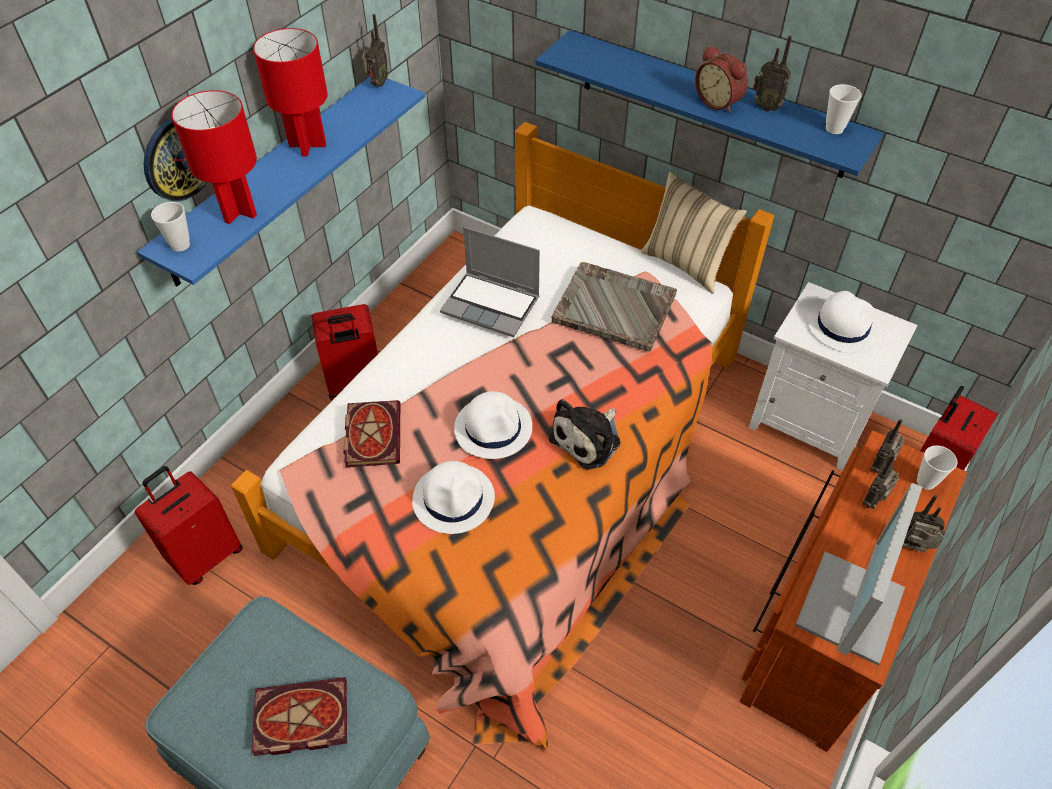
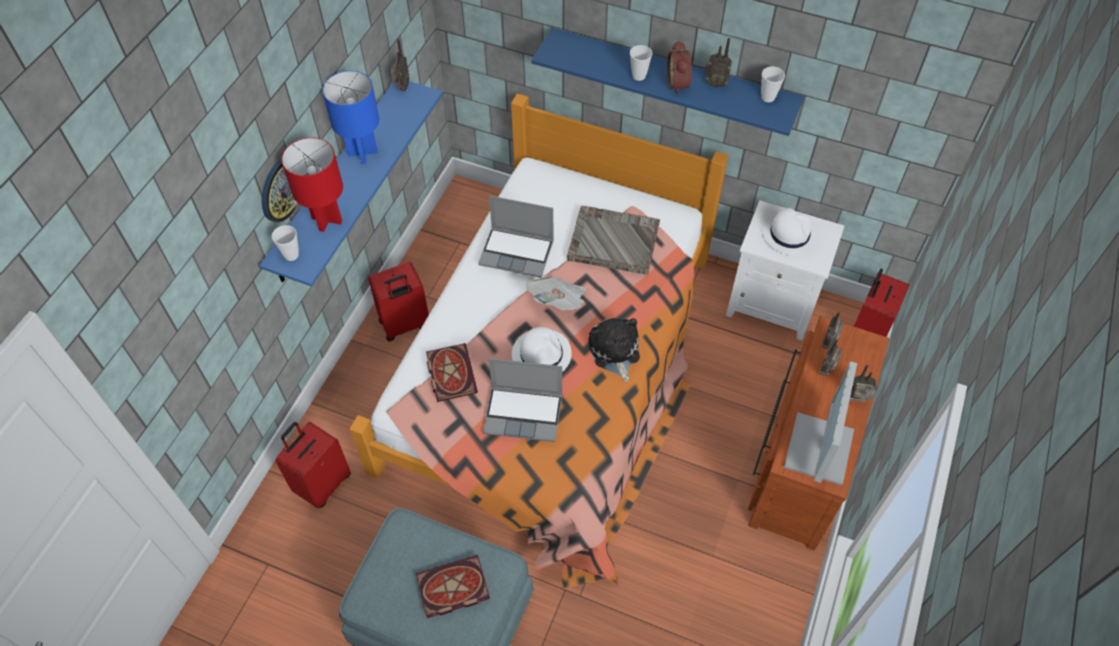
camera: 10 degrees left, 5 degrees up
red table lamp [253,28,328,157] -> blue table lamp [322,71,379,164]
white hat [412,461,495,534] -> laptop [483,358,562,442]
plush toy [549,399,621,470] -> plush toy turned 135 degrees clockwise [588,318,640,382]
beige pillow [641,172,747,294] -> none
alarm clock [695,46,748,113] -> alarm clock turned 45 degrees clockwise [667,40,692,94]
cup [917,445,957,490] -> cup moved to [630,45,653,81]
none -> newspaper [526,276,586,310]

